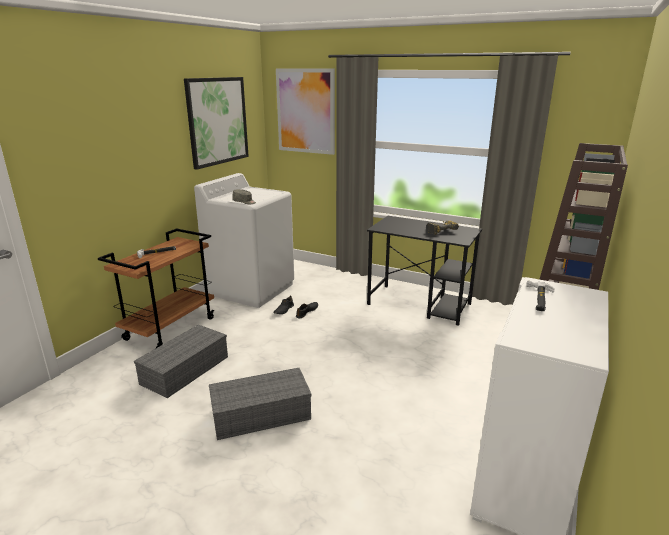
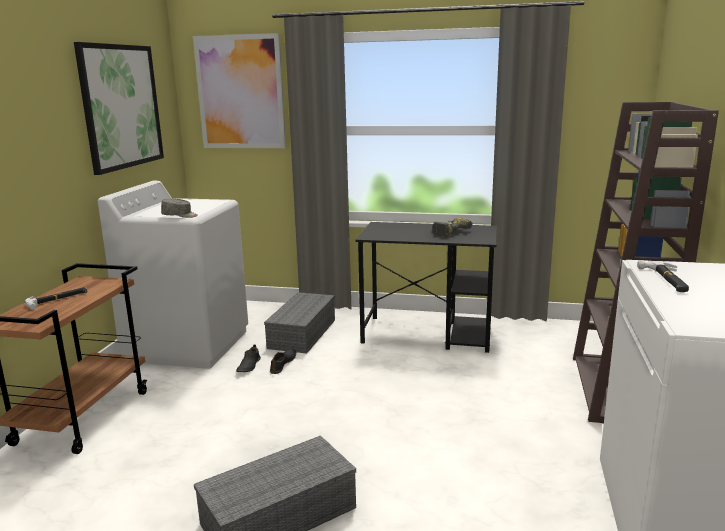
camera: 15 degrees left, 5 degrees down
grey storage box [134,325,228,398] -> grey storage box moved to [264,292,335,354]

